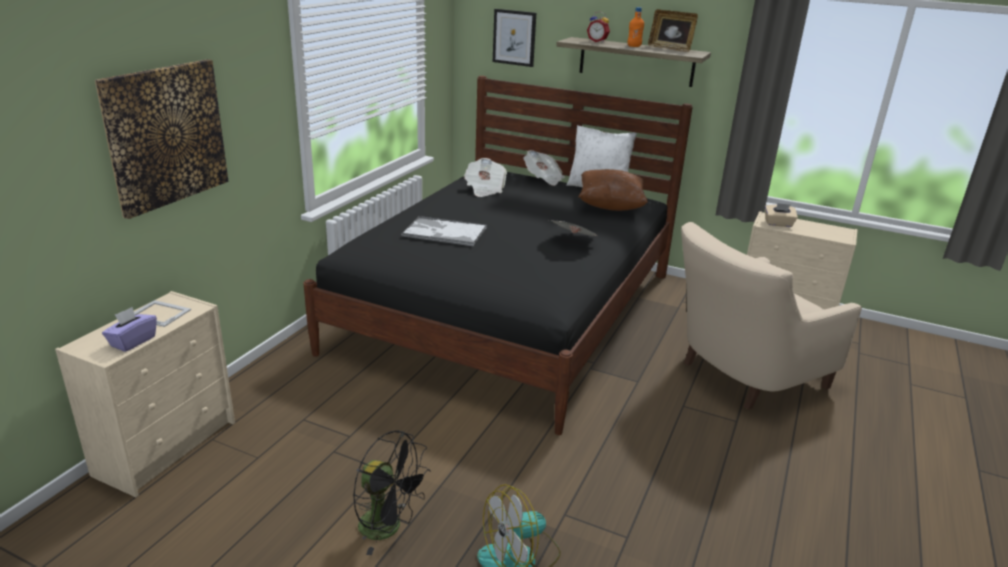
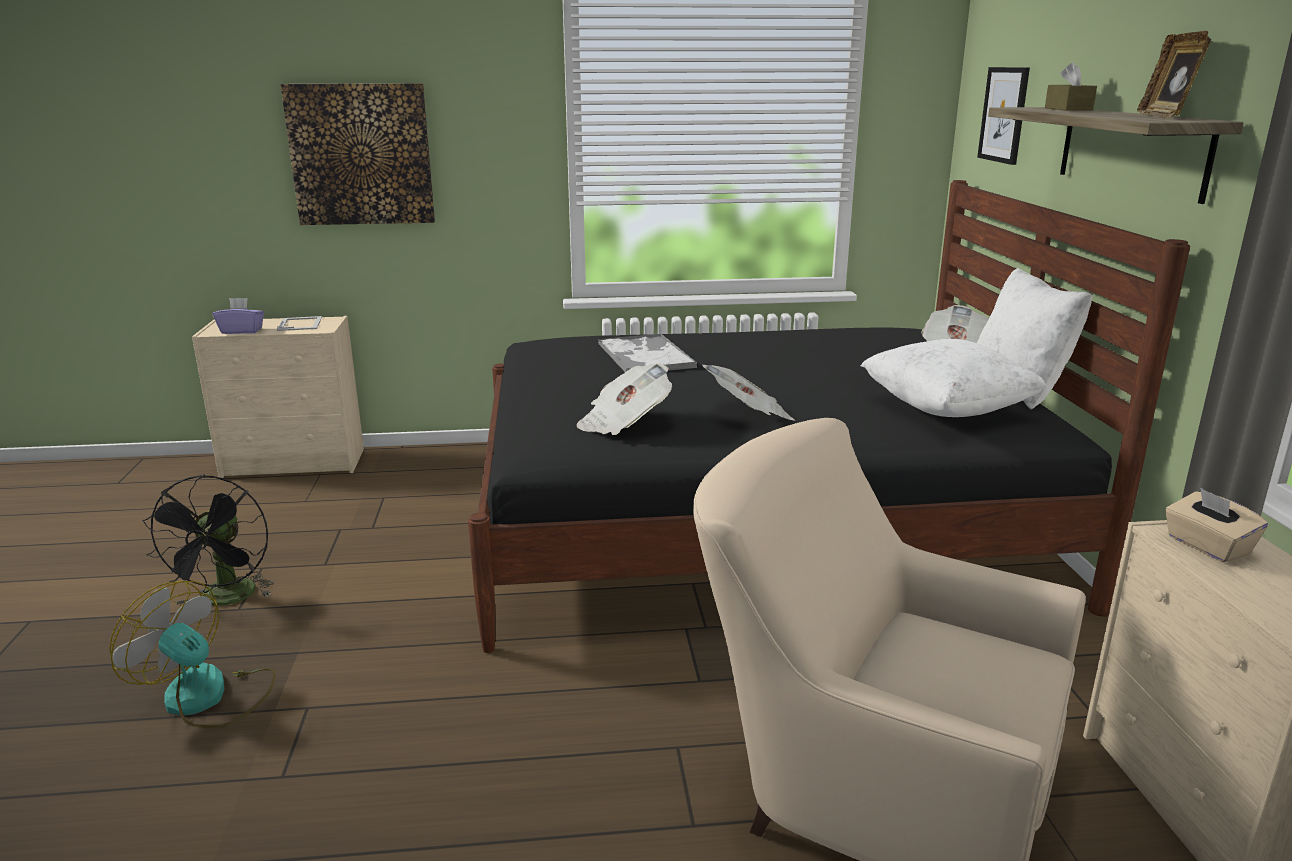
camera: 60 degrees right, 5 degrees down
newspaper [464,158,507,197] -> newspaper moved to [576,363,672,435]
brown pillow [579,169,648,211] -> white pillow [861,339,1046,417]
alarm clock [587,11,610,43] -> brown tissue box [1045,62,1097,111]
orange bottle [627,7,644,47] -> none

